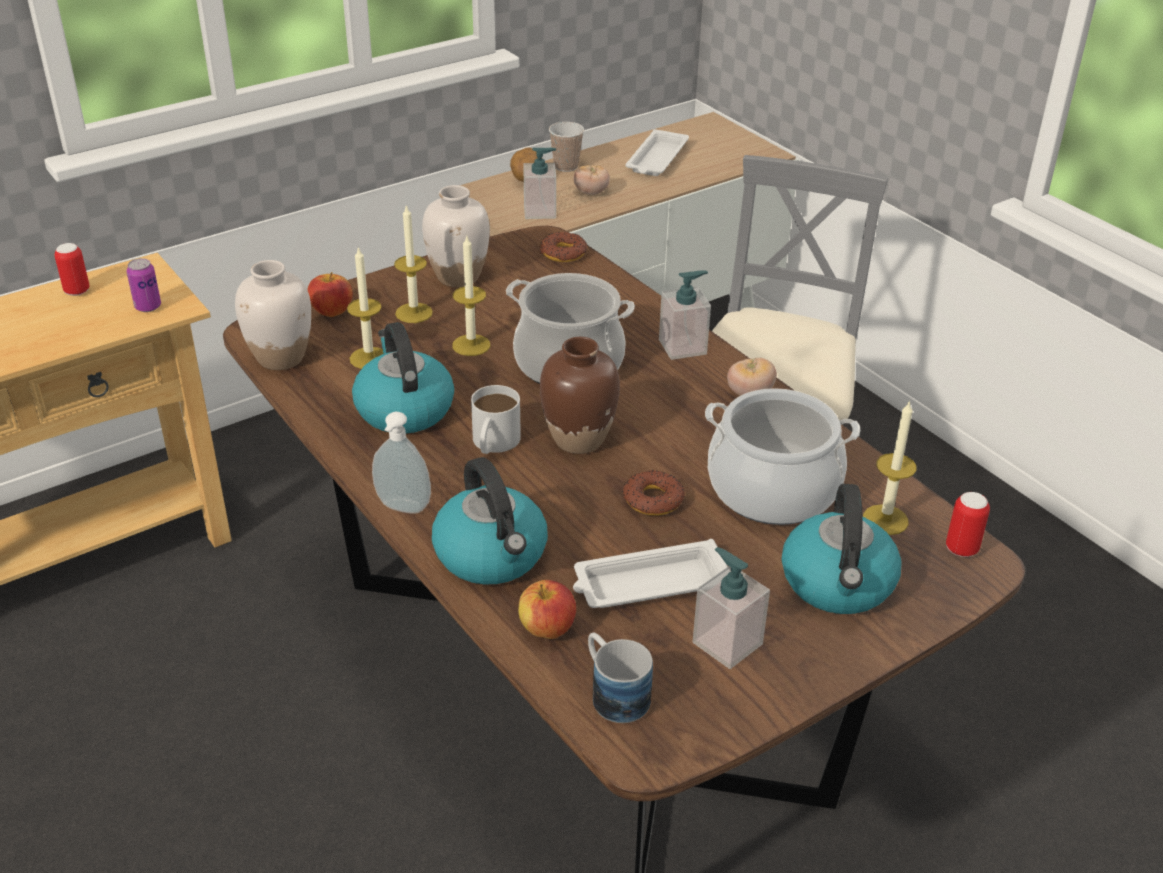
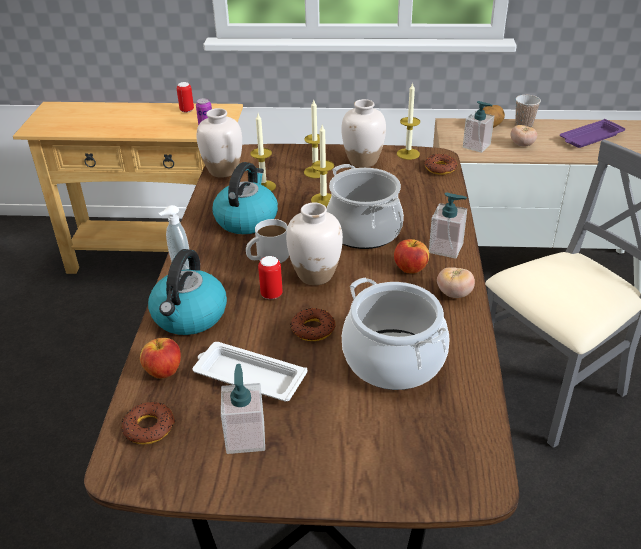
camera: 40 degrees right, 0 degrees up
apple [307,272,353,317] -> apple moved to [394,239,429,273]
brown vase [540,337,620,454] -> white vase [286,203,343,285]
mug [588,633,653,723] -> donut [122,402,175,445]
white tray [626,129,689,176] -> purple tray [560,119,626,148]
kettle [782,484,902,614] -> none
candle [863,400,916,535] -> candle moved to [397,82,420,160]
can [946,492,990,557] -> can moved to [258,256,282,299]

